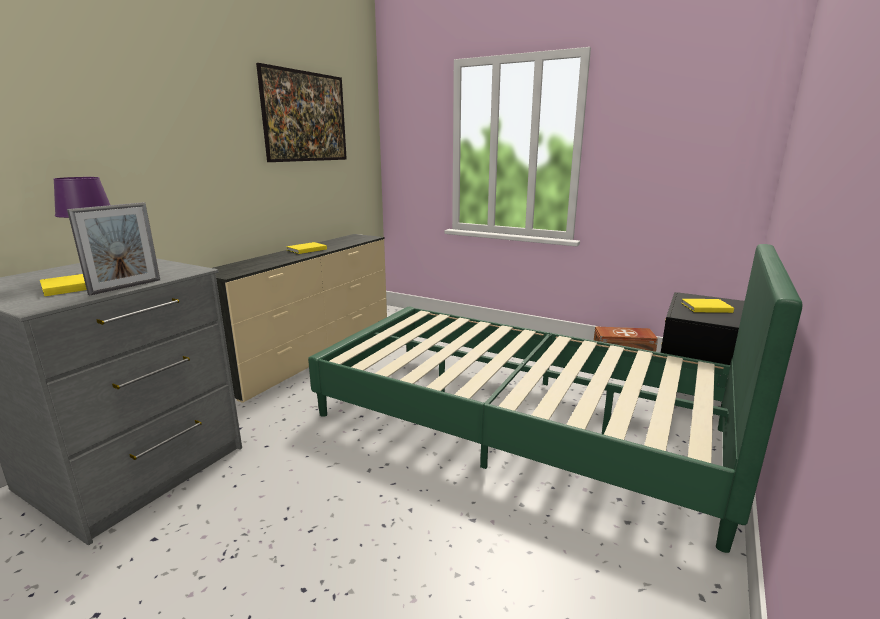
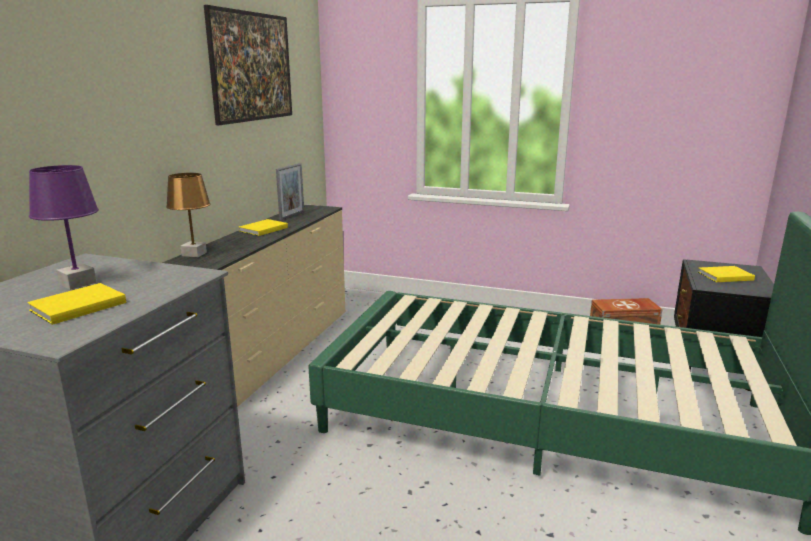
camera: 10 degrees left, 0 degrees up
picture frame [67,202,160,296] -> picture frame moved to [276,163,304,220]
none -> brown table lamp [166,173,211,257]

